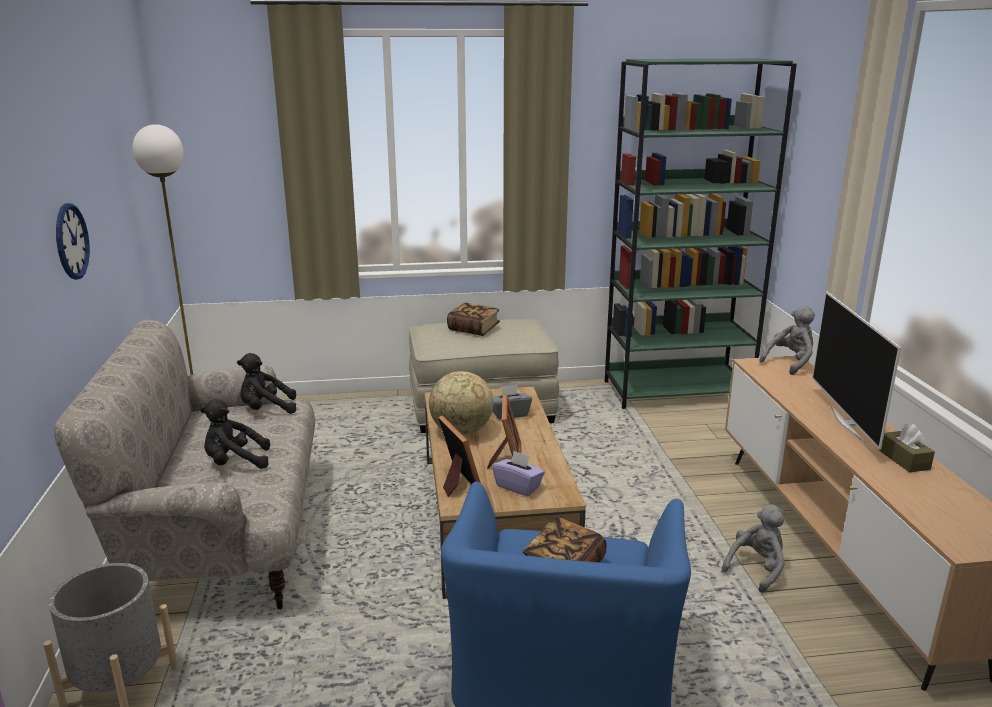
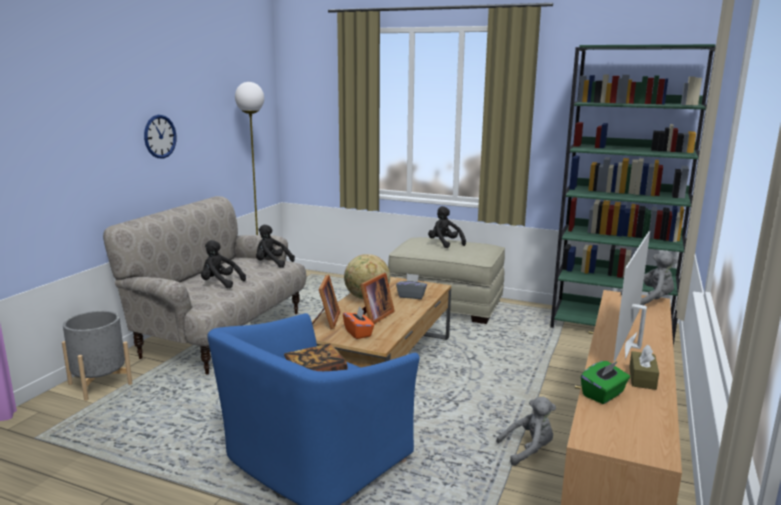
camera: 30 degrees right, 5 degrees down
book [447,303,500,336] -> black plush toy [428,206,466,248]
purple tissue box [492,451,545,496] -> orange tissue box [343,306,374,339]
none -> green tissue box [581,361,630,404]

